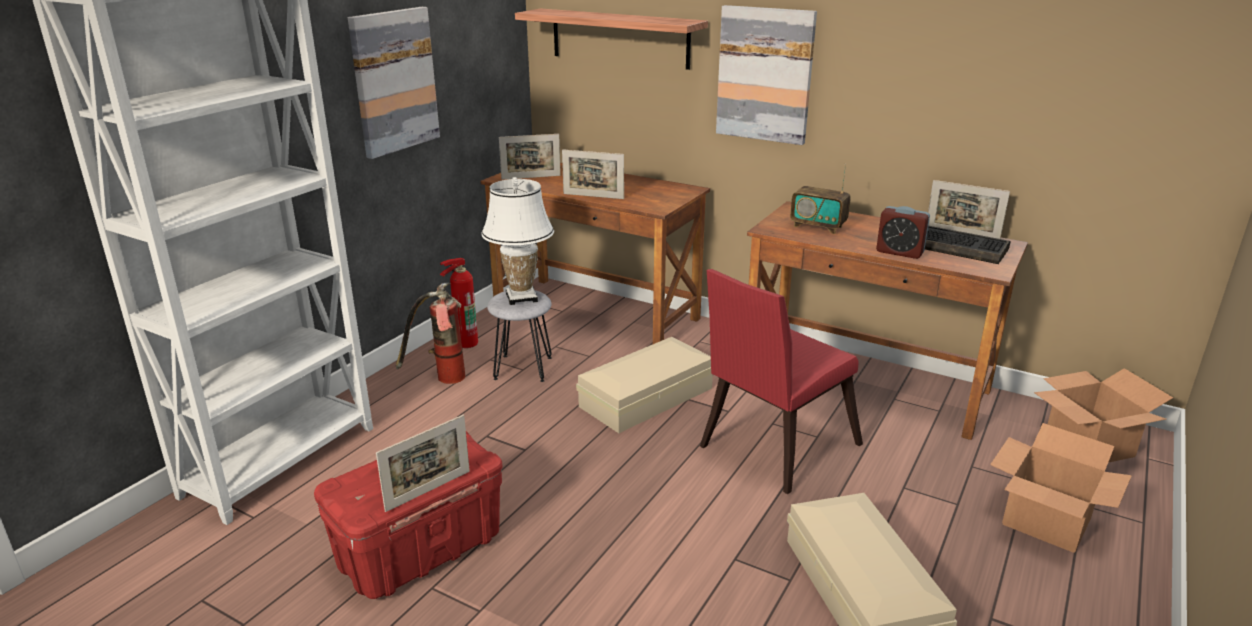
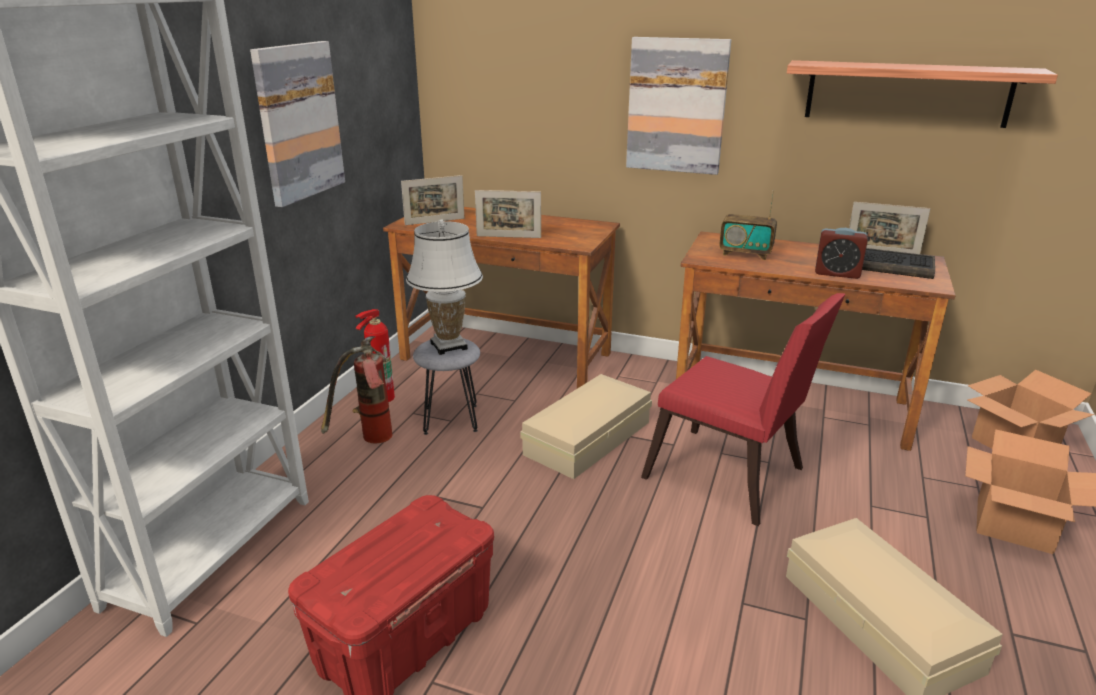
camera: 10 degrees left, 0 degrees up
picture frame [376,415,470,512] -> none
shelf [515,8,708,70] -> shelf moved to [787,60,1058,128]
red chair [700,269,863,494] -> red chair turned 90 degrees counterclockwise [641,293,845,526]

